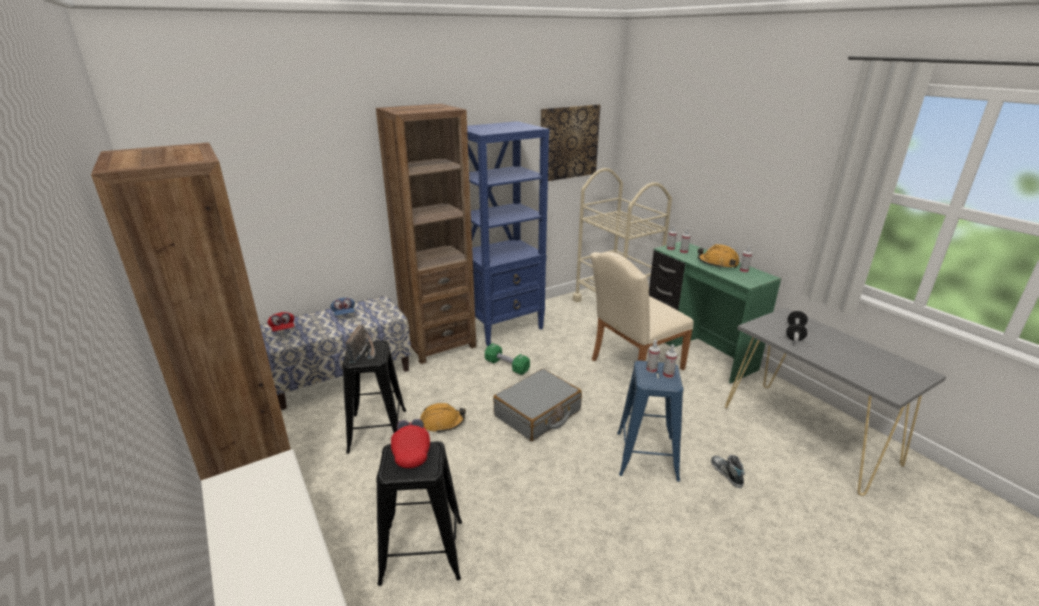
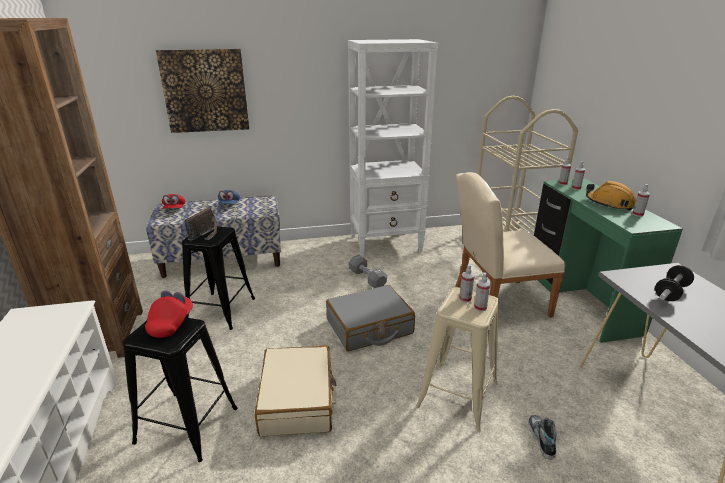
camera: 20 degrees right, 0 degrees up
brown bookcase [376,104,476,364] -> none
orange hard hat [420,403,466,433] -> none
blue bookcase [467,121,550,346] -> white bookcase [348,39,438,258]
green dumbbell [485,343,530,375] -> grey dumbbell [349,255,387,288]
picture [540,104,600,181] -> picture moved to [156,49,249,133]
blue stool [617,361,683,482] -> beige stool [416,287,499,432]
none -> beige suitcase [255,345,336,436]

